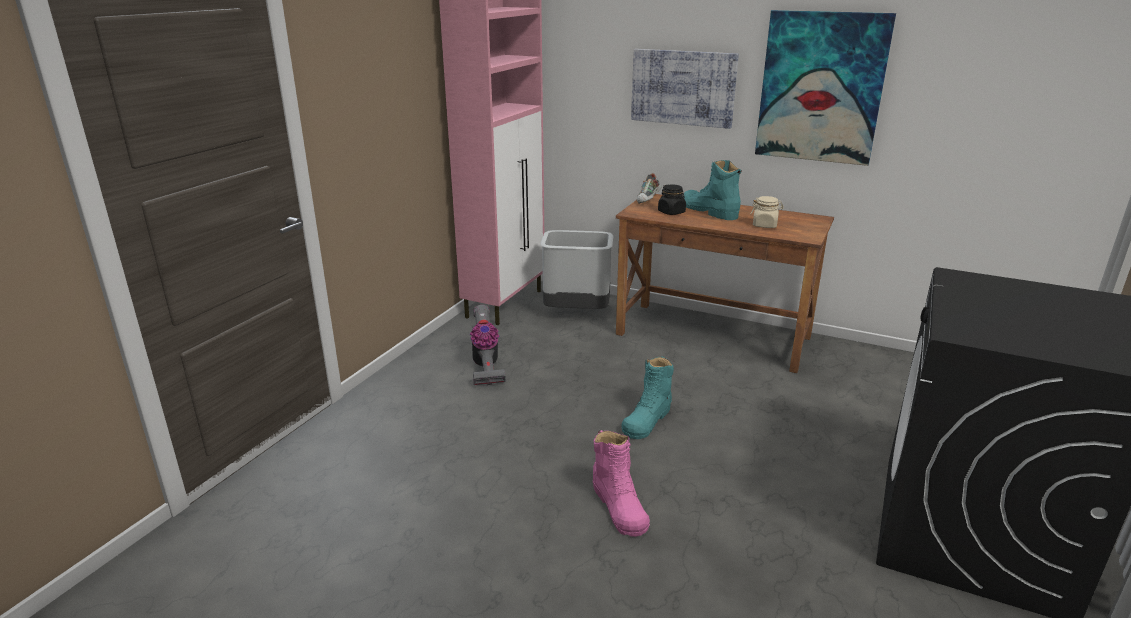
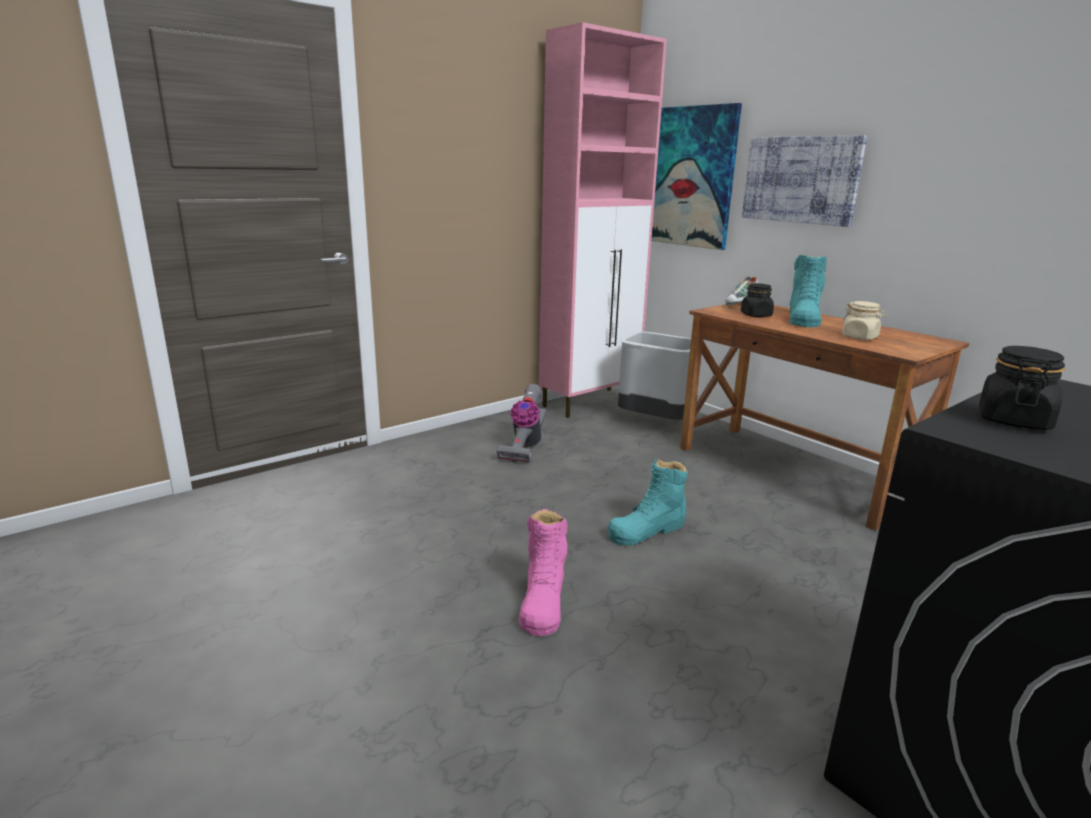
camera: 25 degrees right, 5 degrees down
turquoise boot [683,160,742,220] -> turquoise boot turned 150 degrees counterclockwise [790,255,827,327]
picture [755,10,896,166] -> picture moved to [651,103,742,250]
none -> black jar [979,346,1065,430]

